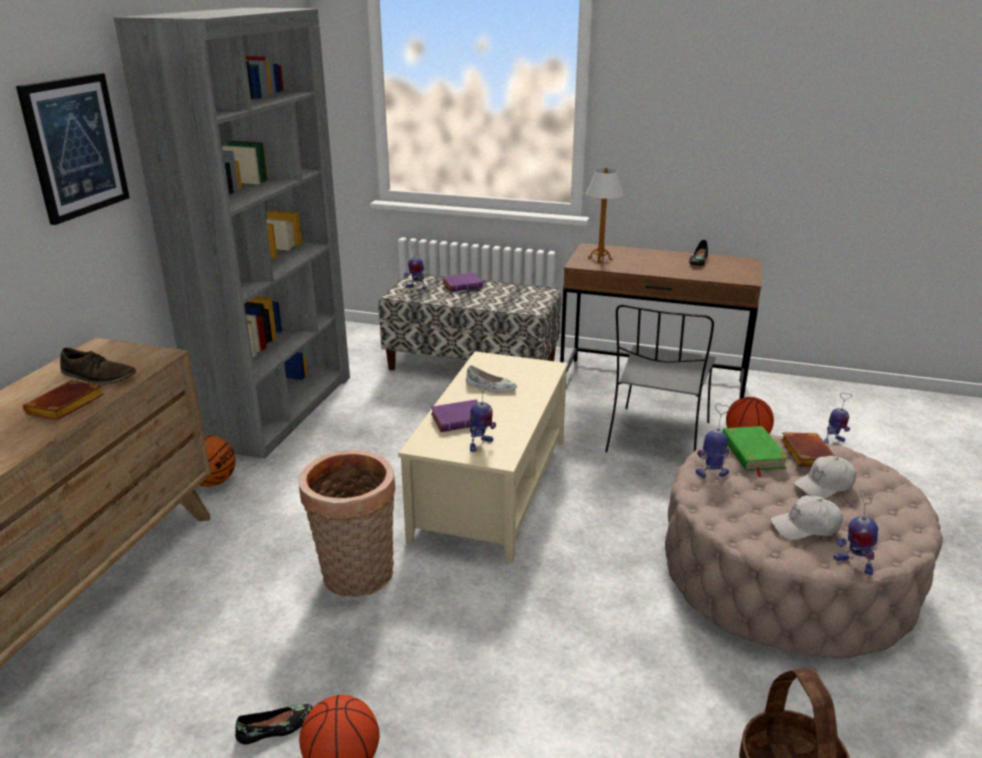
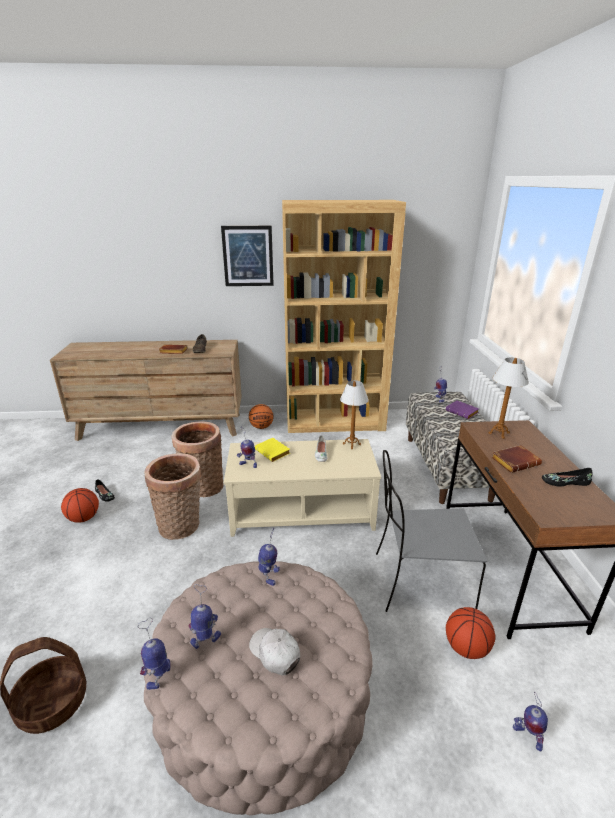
camera: 70 degrees right, 0 degrees up
grey bookcase [114,8,350,459] -> brown bookcase [282,200,406,433]
purple book [431,399,478,432] -> yellow book [255,438,290,462]
green book [722,426,789,477] -> none
white cap [770,496,843,540] -> toy robot [189,584,221,649]
brown book [781,432,835,467] -> brown book moved to [491,445,542,473]
none -> basket [144,453,201,540]
none -> table lamp [340,380,369,449]

